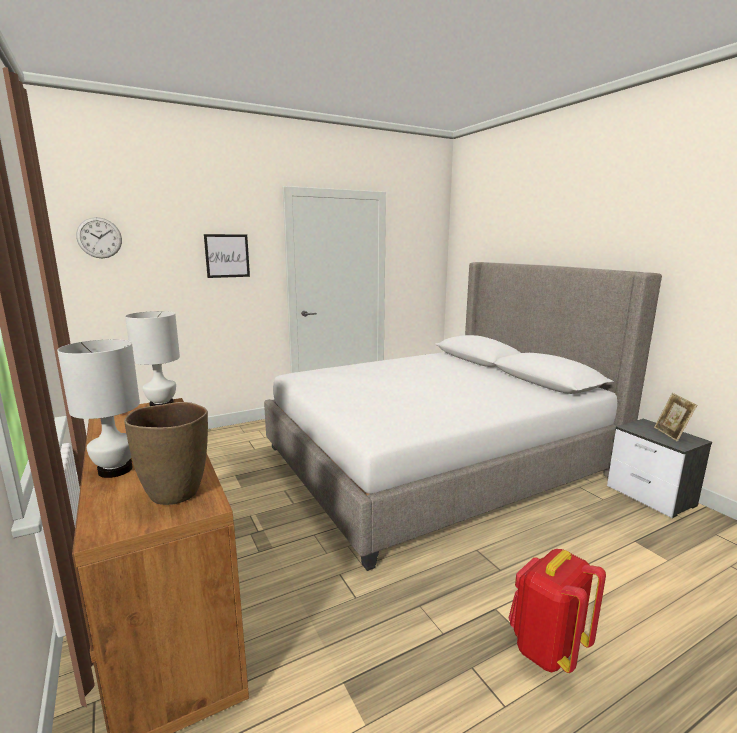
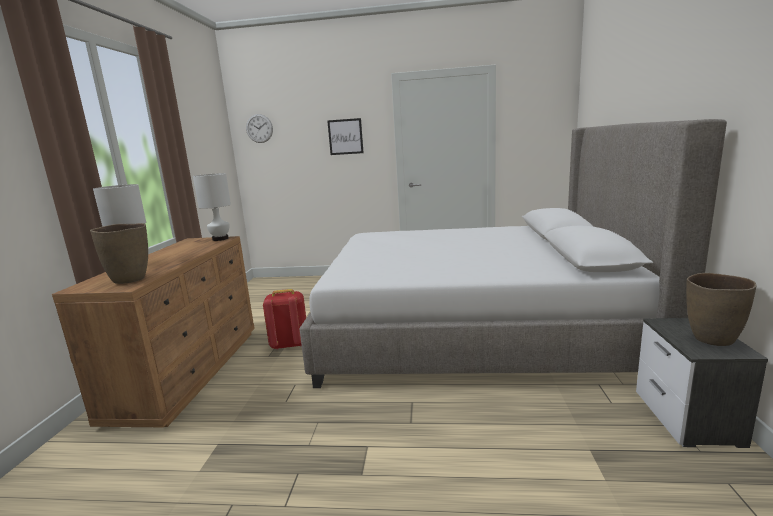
camera: 35 degrees right, 0 degrees up
red backpack [509,549,606,673] -> red backpack moved to [263,289,306,350]
picture frame [654,393,697,442] -> brown vase [686,273,757,346]

